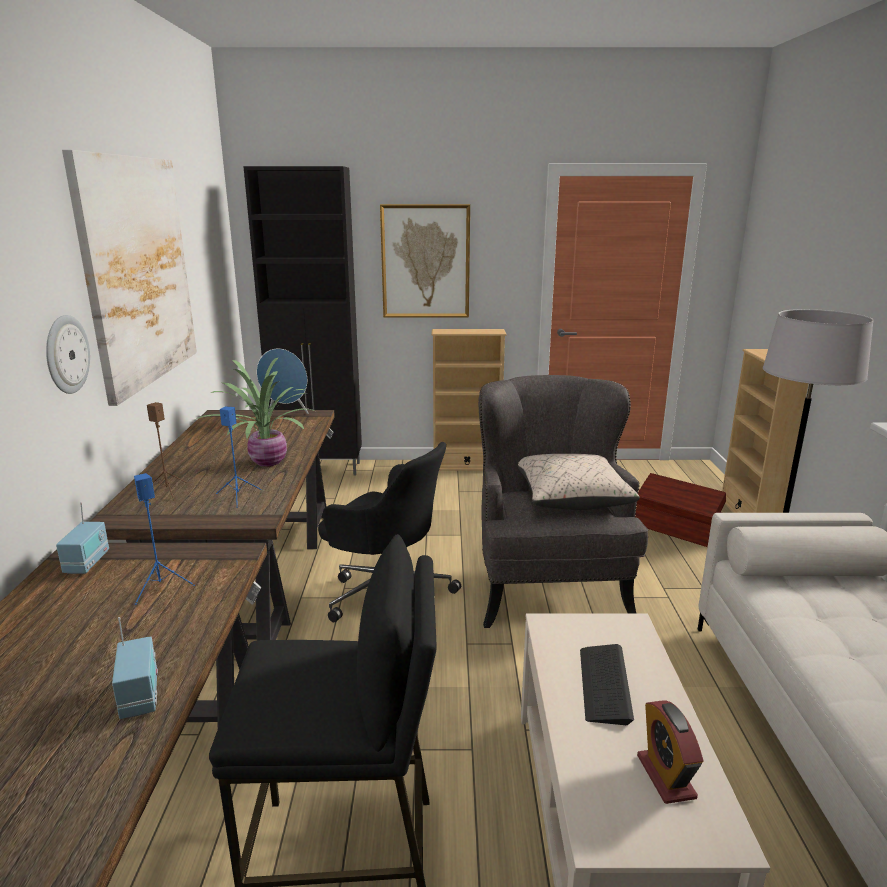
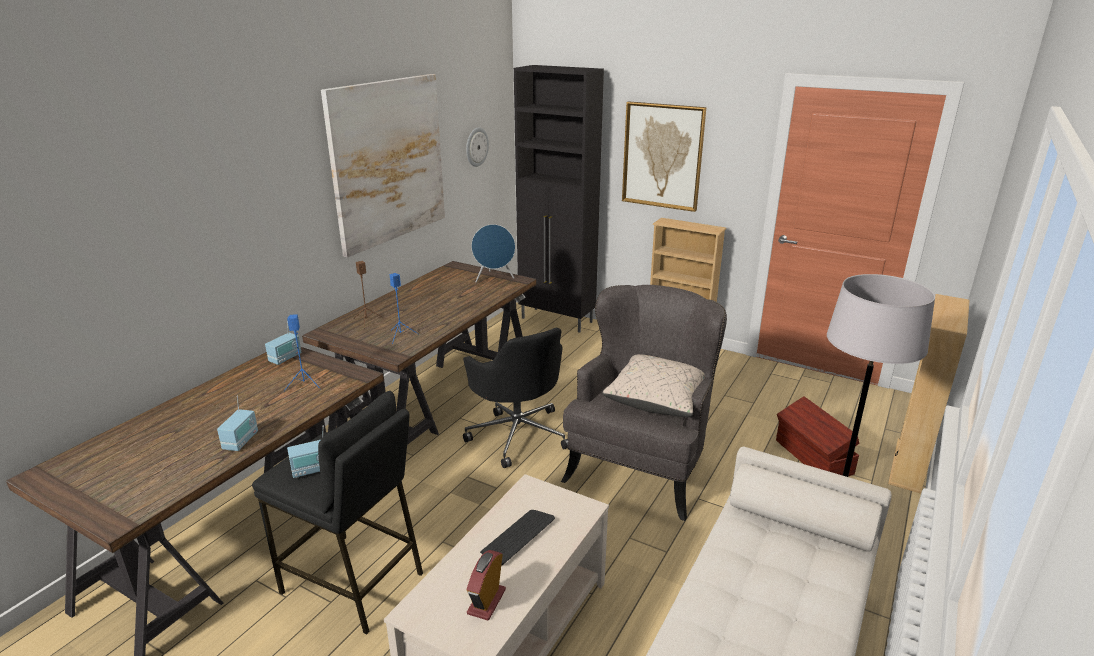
camera: 30 degrees right, 5 degrees up
wall clock [46,315,90,394] -> wall clock moved to [466,127,489,167]
potted plant [192,358,315,467] -> none
none -> radio [287,425,324,478]

